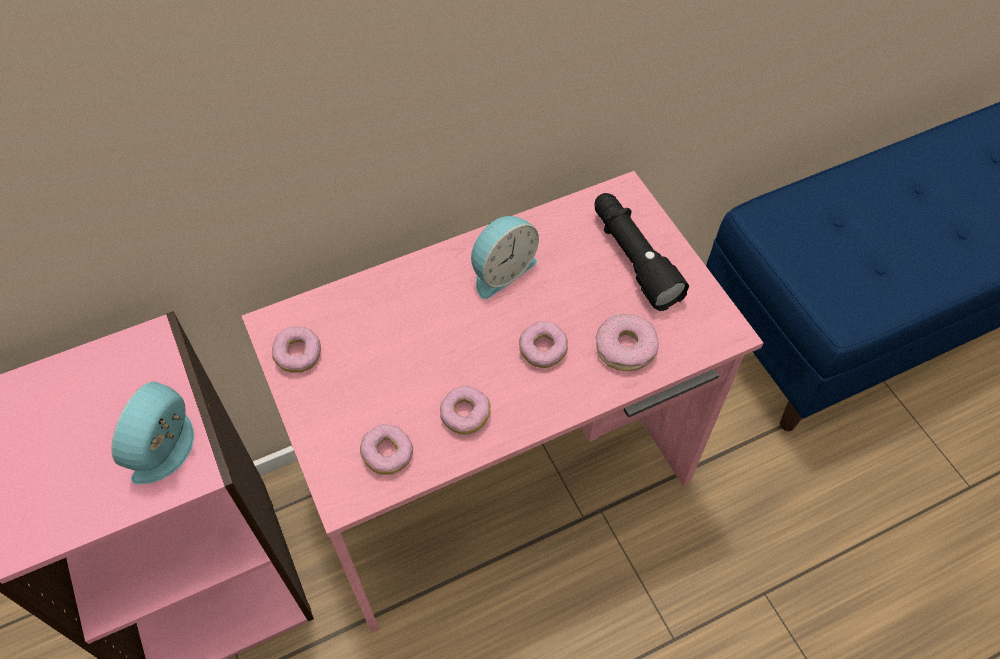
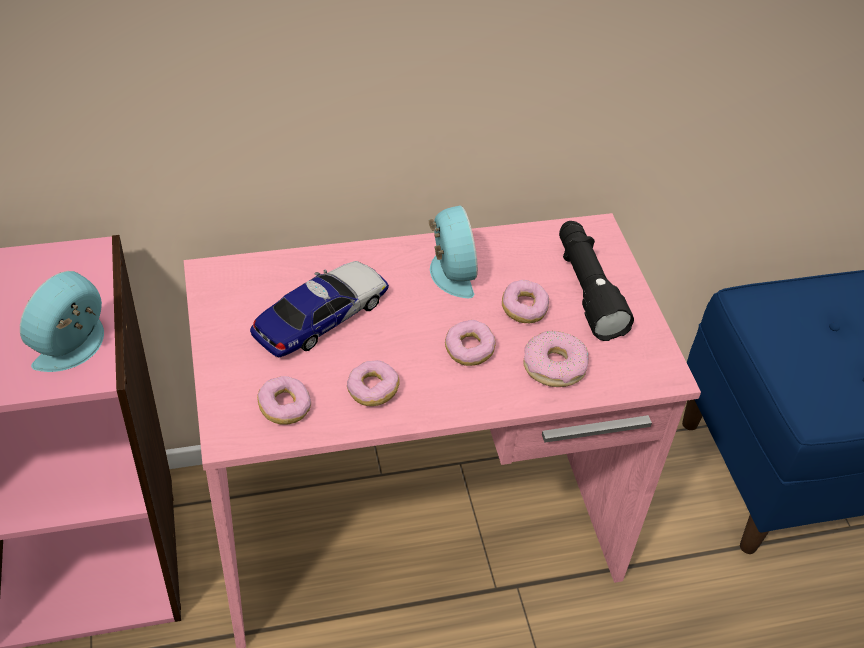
camera: 10 degrees right, 10 degrees down
donut [272,326,321,373] -> donut moved to [502,280,549,323]
alarm clock [471,215,539,299] -> alarm clock turned 75 degrees counterclockwise [429,205,478,298]
none -> toy car [250,261,389,357]

